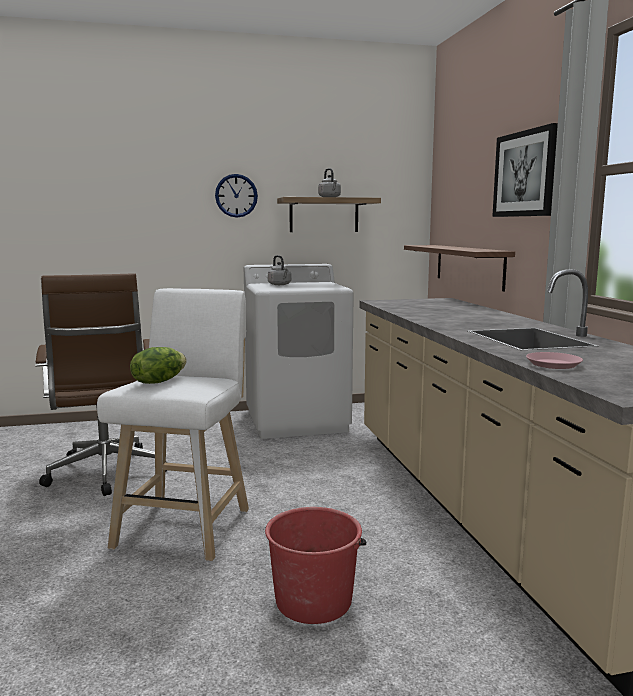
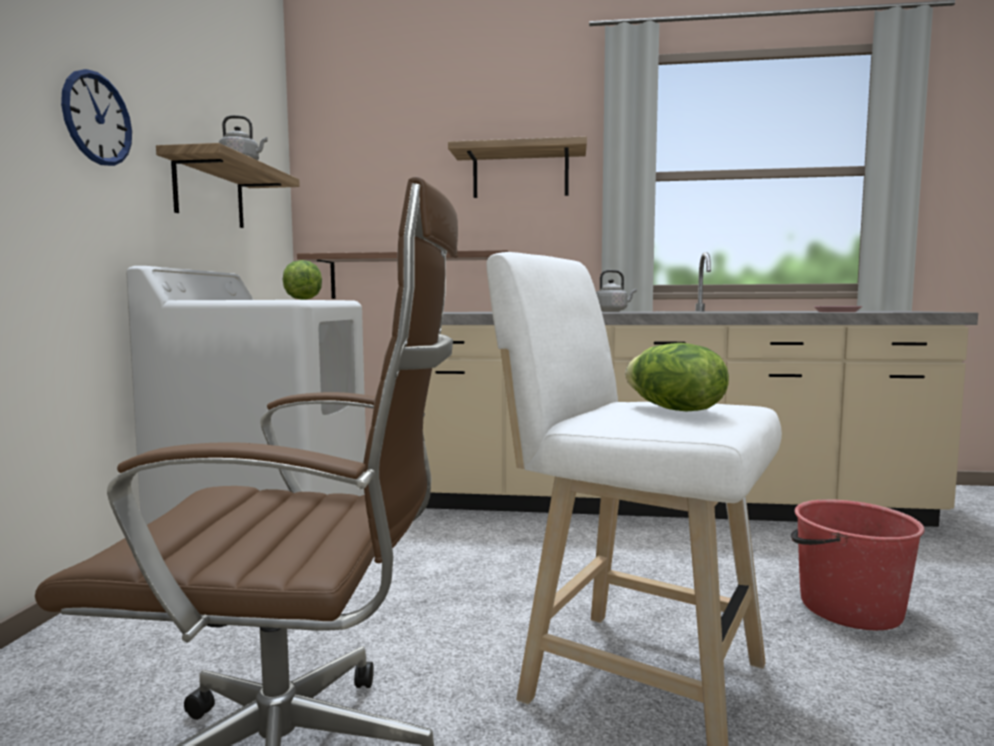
camera: 70 degrees left, 5 degrees down
grey kettle [268,255,291,285] -> grey kettle moved to [596,270,637,312]
picture [492,123,558,217] -> shelf [448,136,587,198]
none -> lettuce [283,260,322,300]

